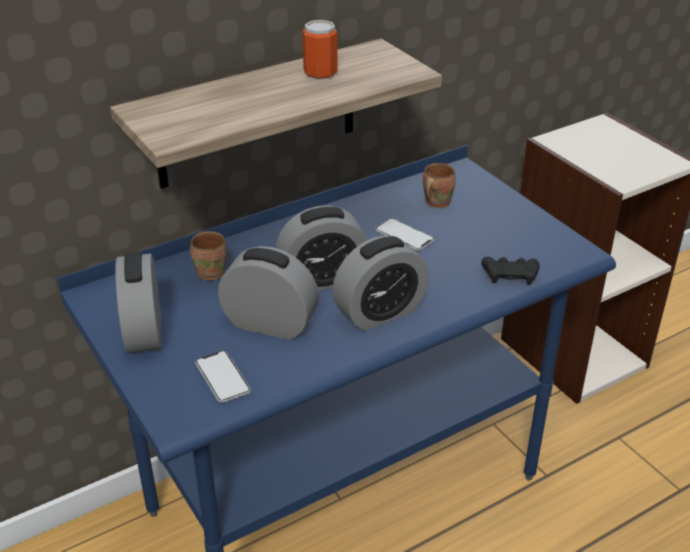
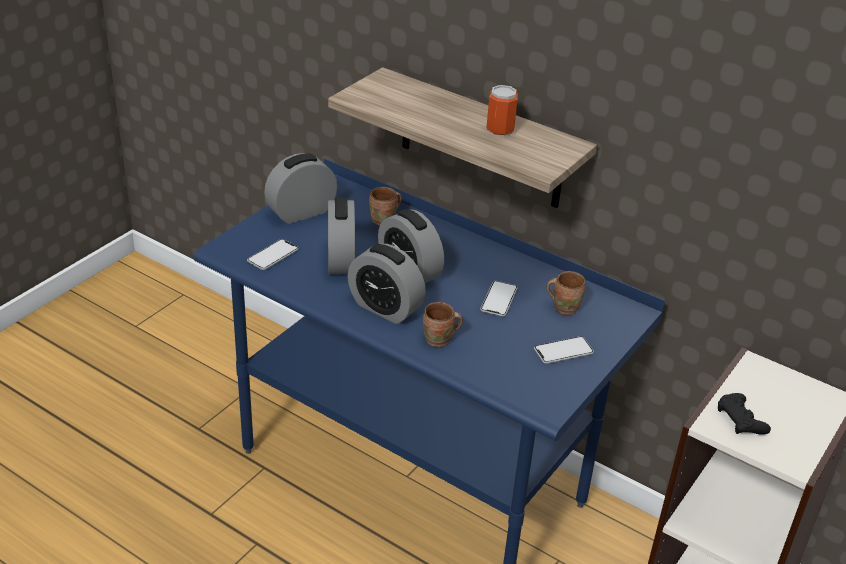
camera: 65 degrees right, 0 degrees up
black game controller [481,257,540,285] -> black game controller moved to [718,393,771,435]
none -> brown mug [423,302,463,347]
none -> phone [534,336,594,364]

